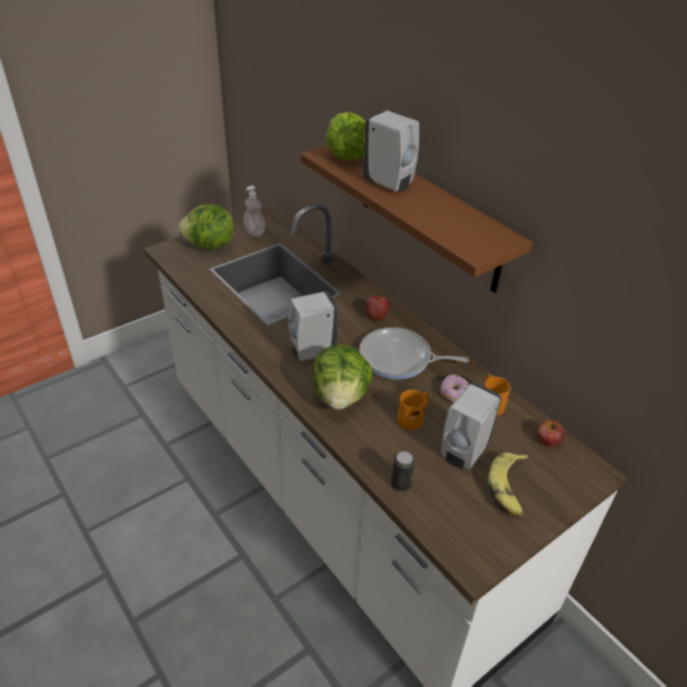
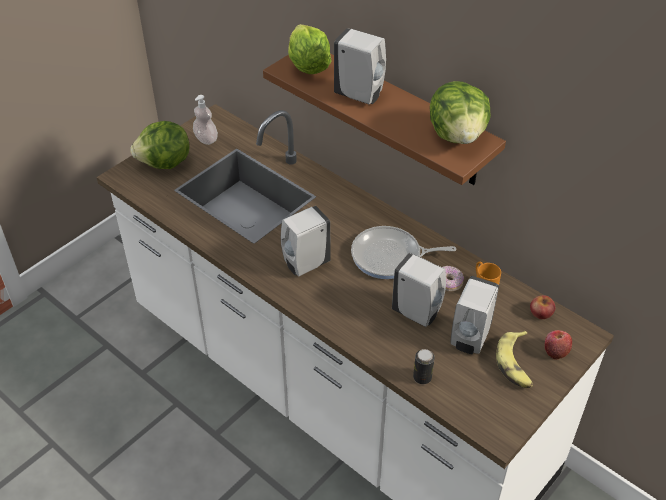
camera: 10 degrees left, 5 degrees up
lettuce [313,344,373,410] -> lettuce moved to [430,81,491,144]
apple [365,296,389,321] -> apple moved to [545,330,572,360]
orange mug [397,390,429,430] -> white soap dispenser [392,253,446,327]

